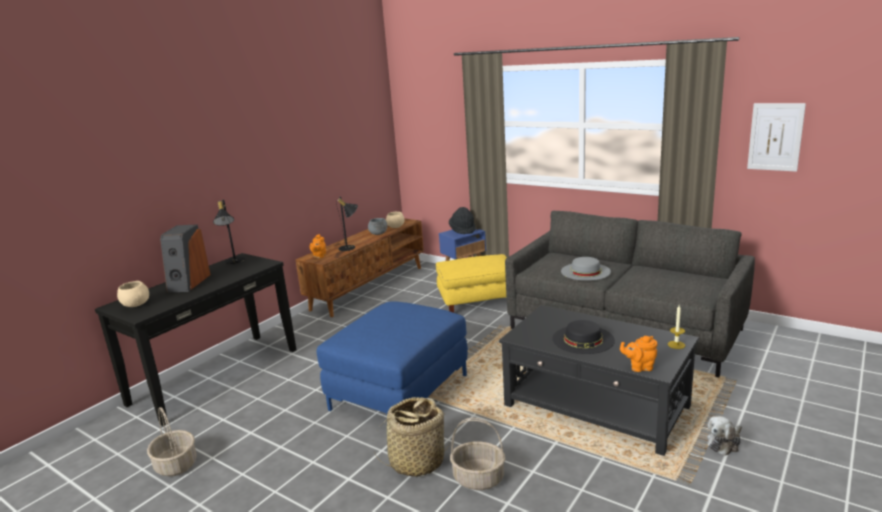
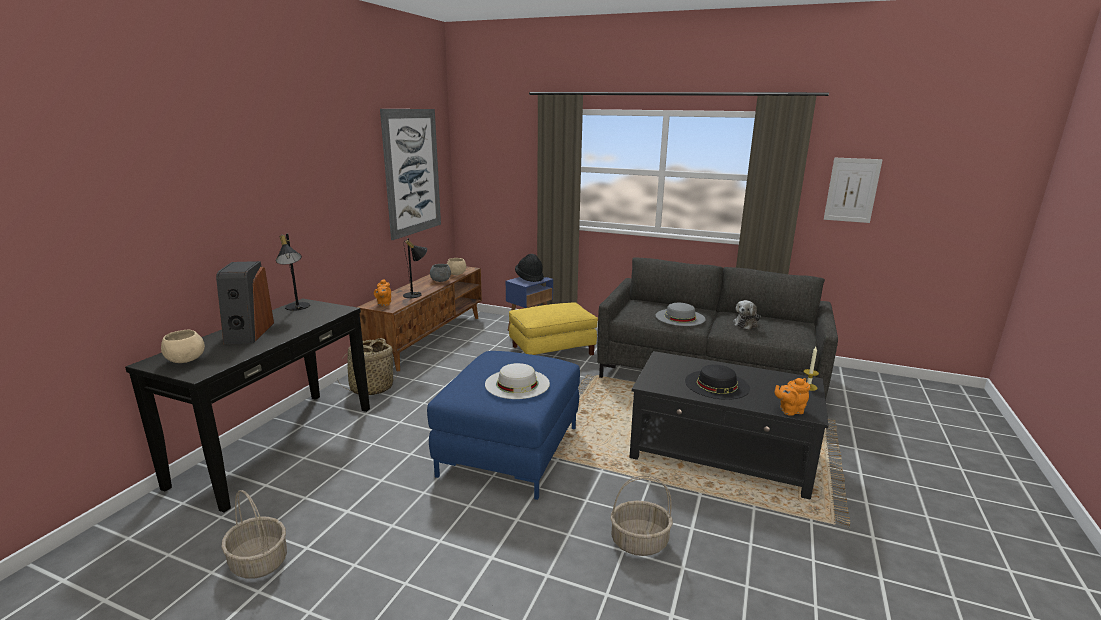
camera: 15 degrees left, 0 degrees up
basket [374,397,451,477] -> basket moved to [337,338,399,396]
plush toy [707,416,742,456] -> plush toy moved to [733,300,760,330]
none -> picture [380,109,441,240]
none -> white hat [485,363,550,399]

